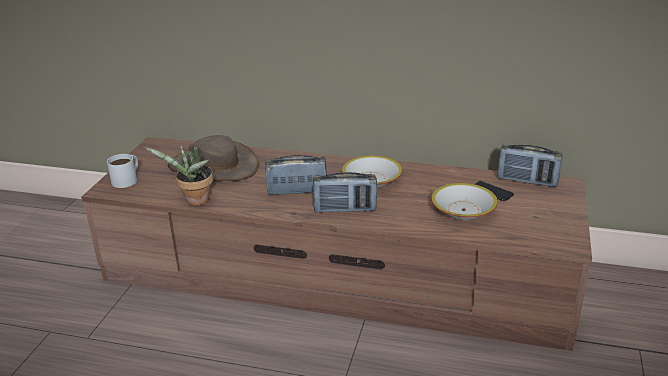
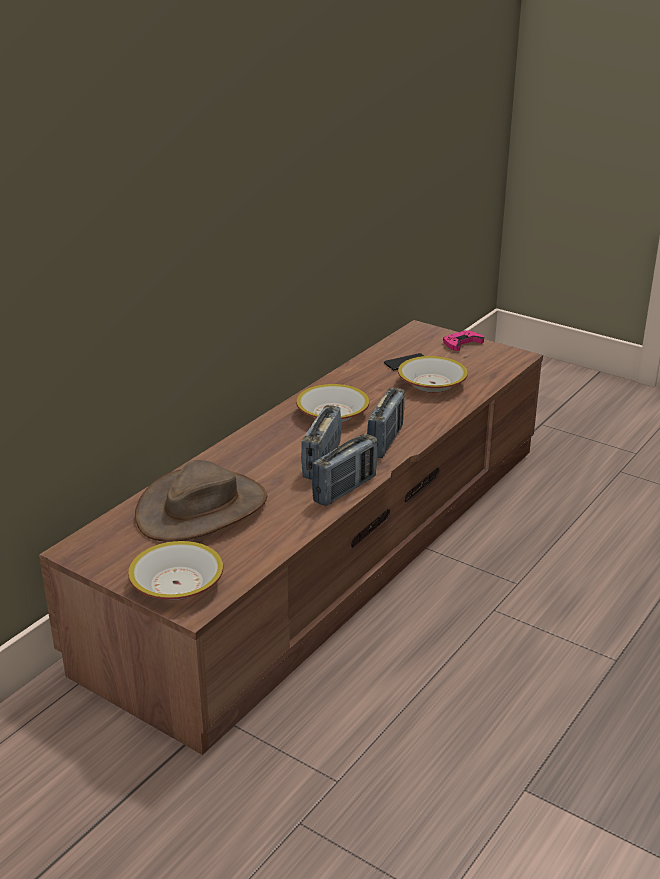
camera: 70 degrees left, 0 degrees up
white mug [107,154,138,188] -> bowl [128,541,223,600]
potted plant [145,145,213,206] -> none
radio [497,144,562,187] -> radio moved to [312,434,378,506]
none -> pink game controller [443,330,484,351]

